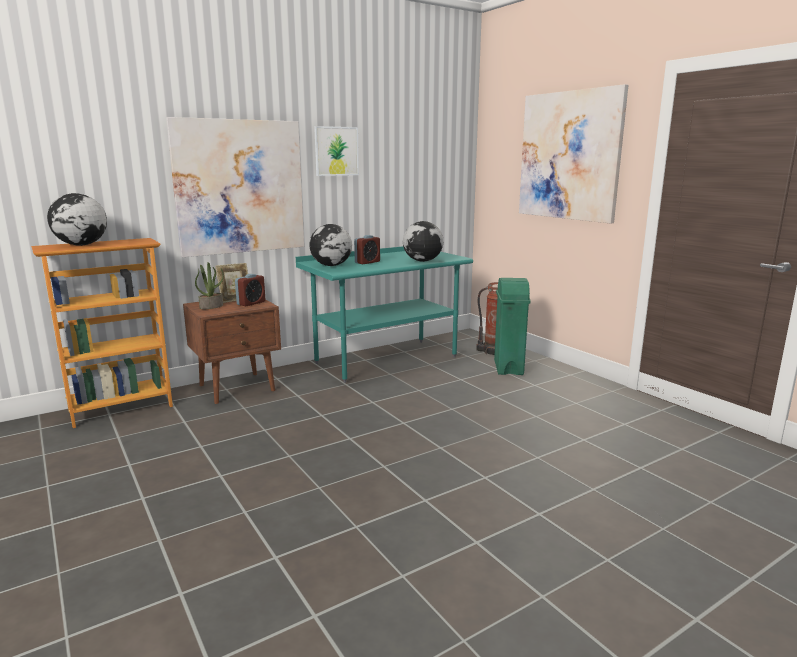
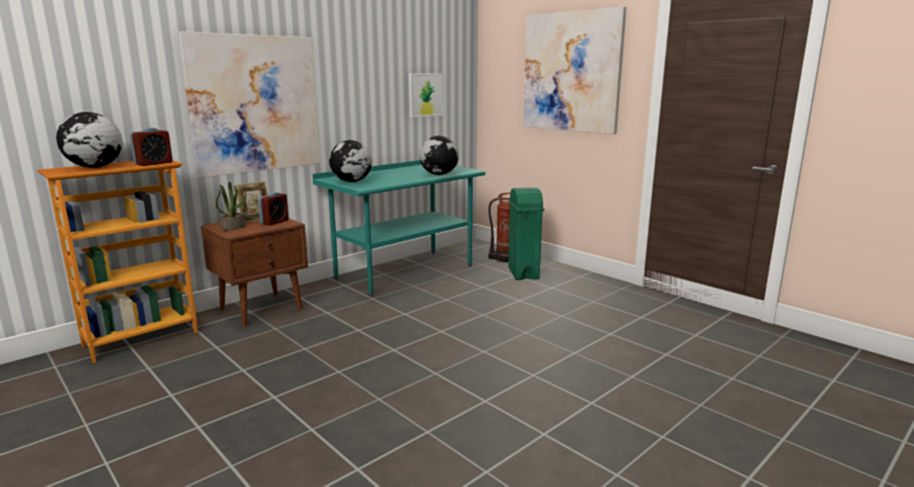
camera: 10 degrees left, 0 degrees up
picture [314,126,359,176] -> picture moved to [409,74,443,117]
alarm clock [354,235,380,264] -> alarm clock moved to [130,128,173,166]

